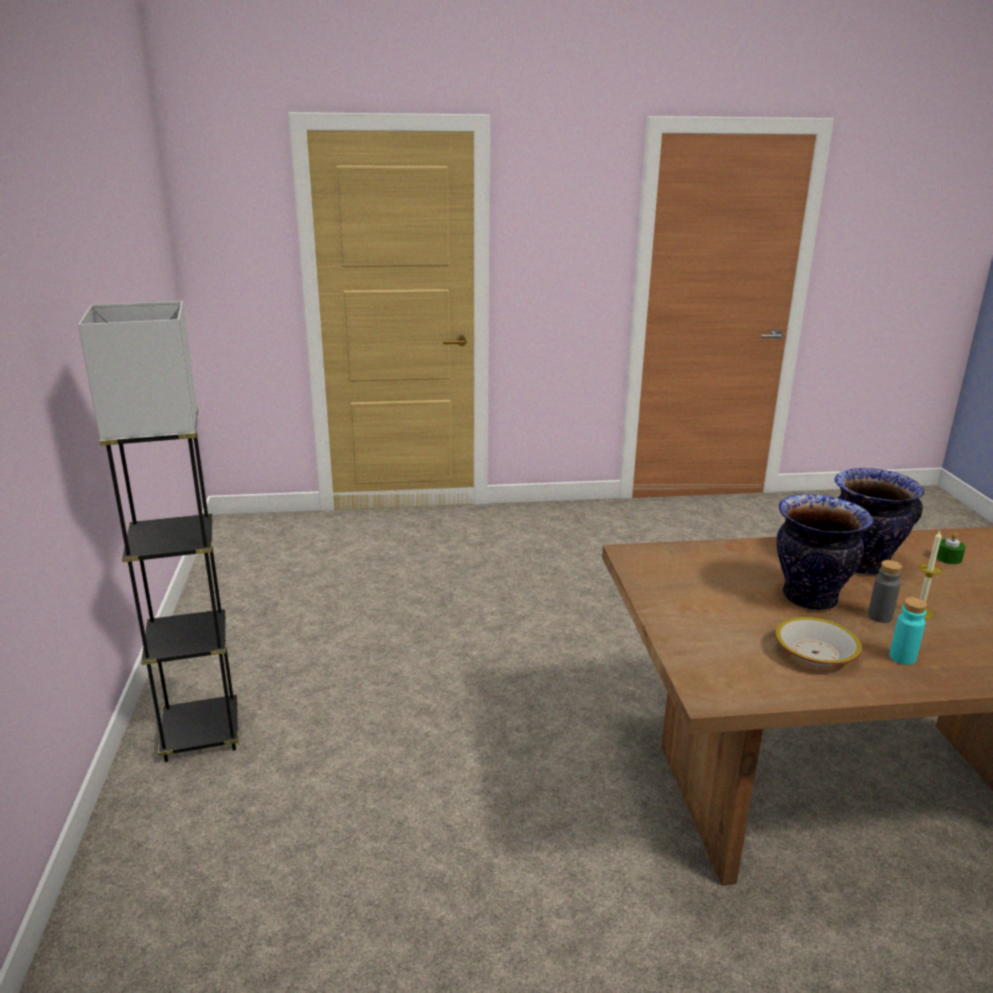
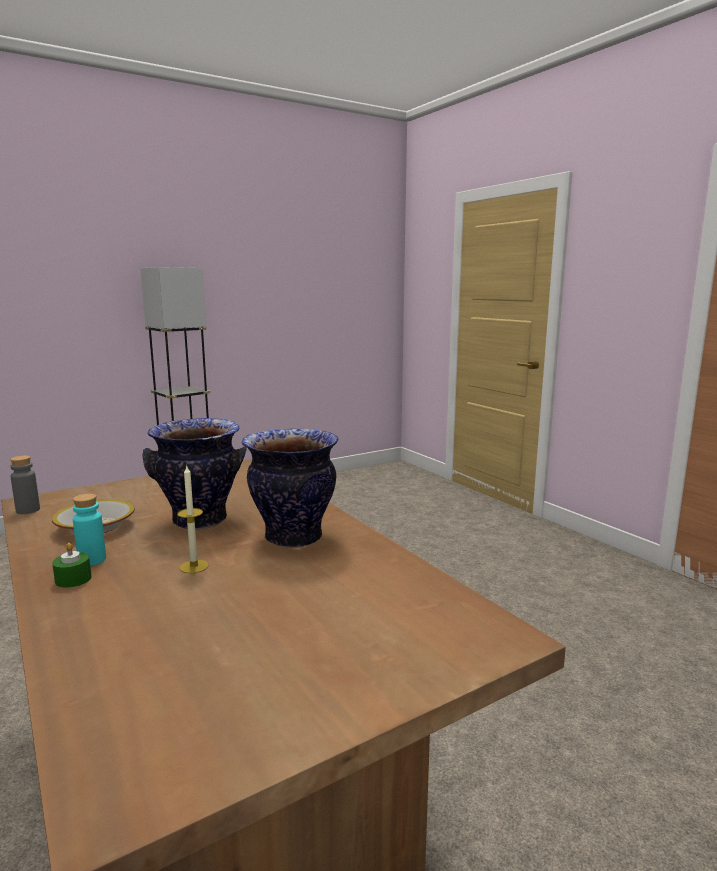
camera: 65 degrees right, 10 degrees down
grey bottle [868,560,902,623] -> grey bottle moved to [10,455,40,514]
green candle [936,532,966,565] -> green candle moved to [52,543,91,588]

